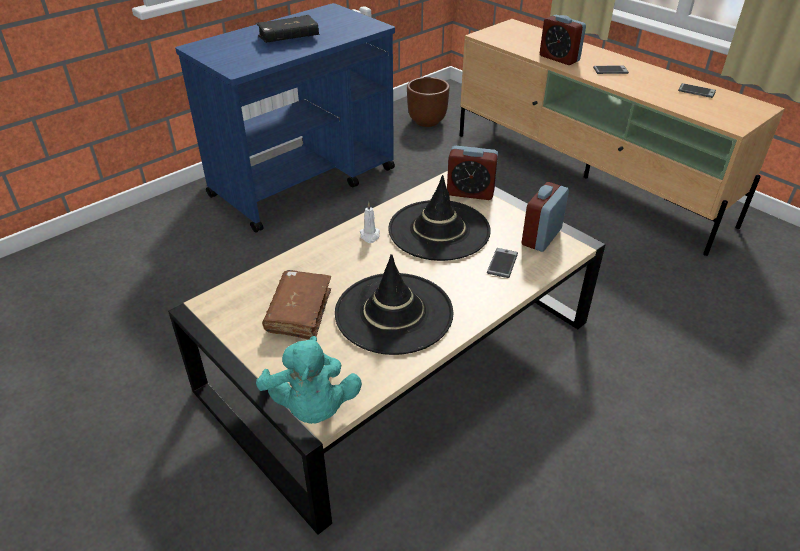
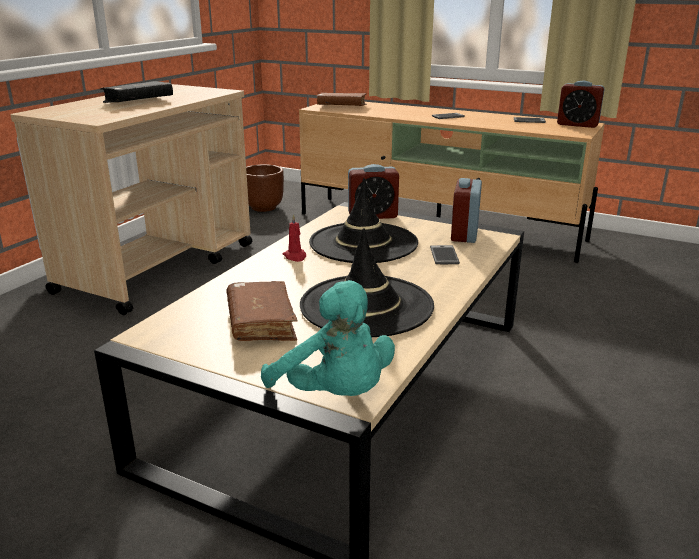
camera: 20 degrees left, 15 degrees down
blue cart [175,3,395,233] -> beige cart [10,84,253,315]
white candle [360,202,380,243] -> red candle [282,214,306,262]
alarm clock [540,15,586,65] -> alarm clock moved to [557,81,605,128]
none -> brown book [317,93,366,106]

